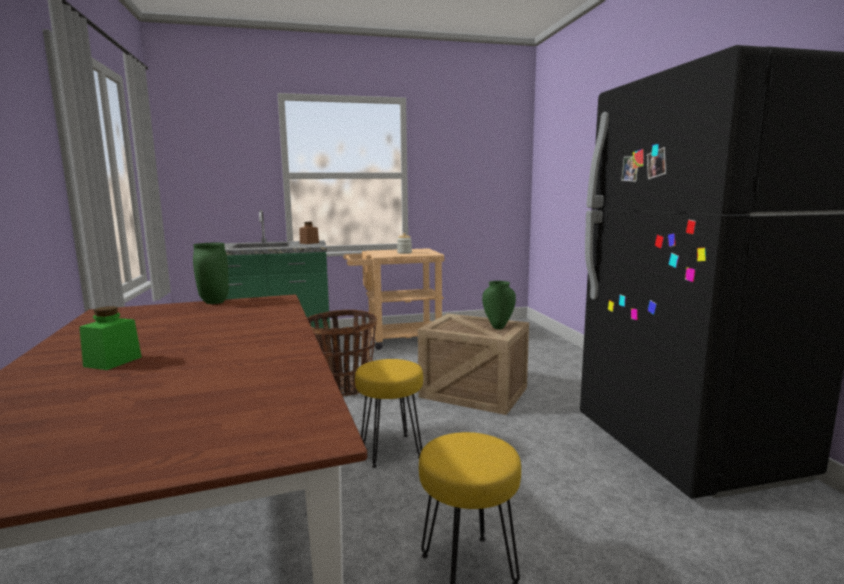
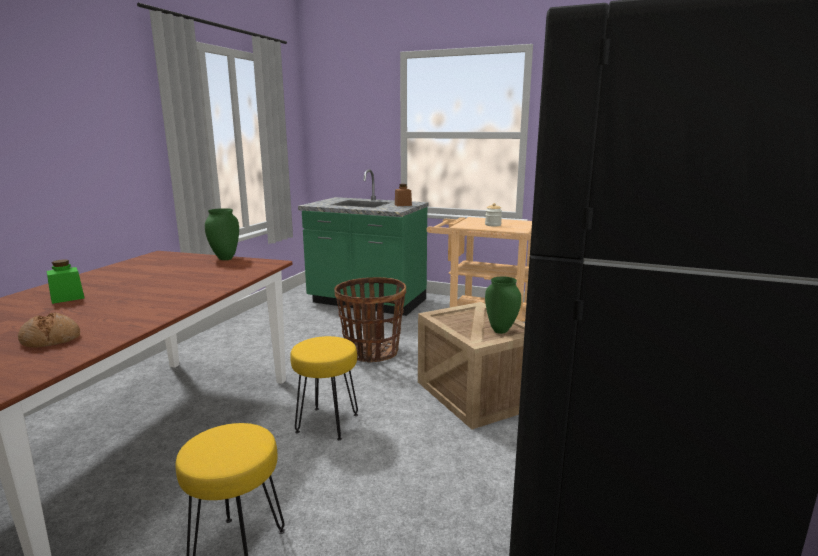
camera: 35 degrees right, 5 degrees up
none -> bread [18,312,80,348]

